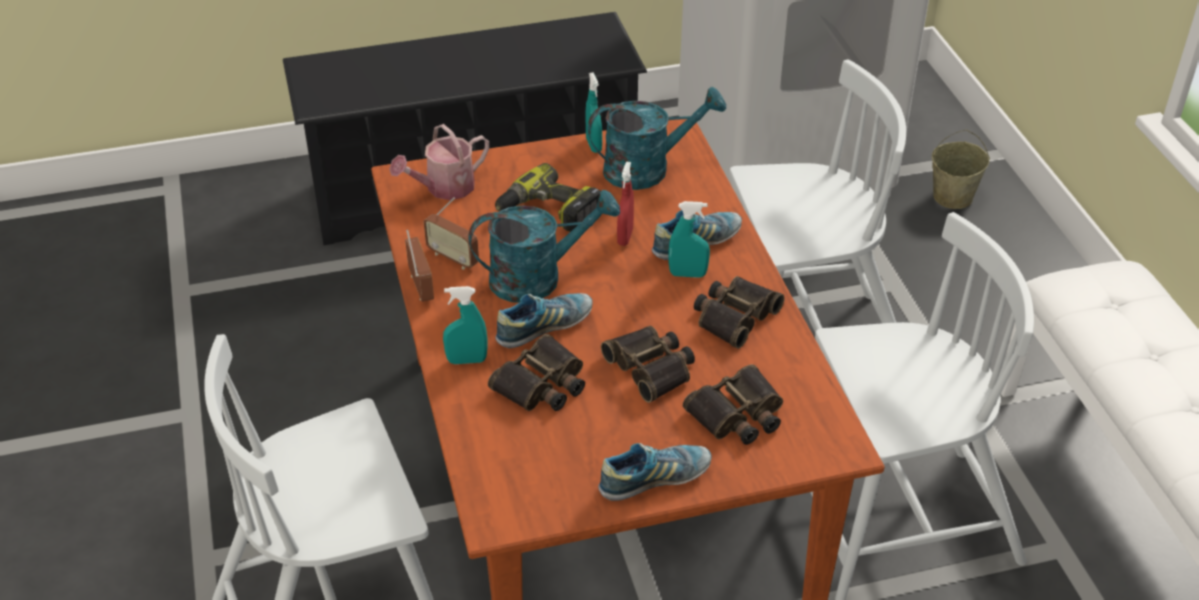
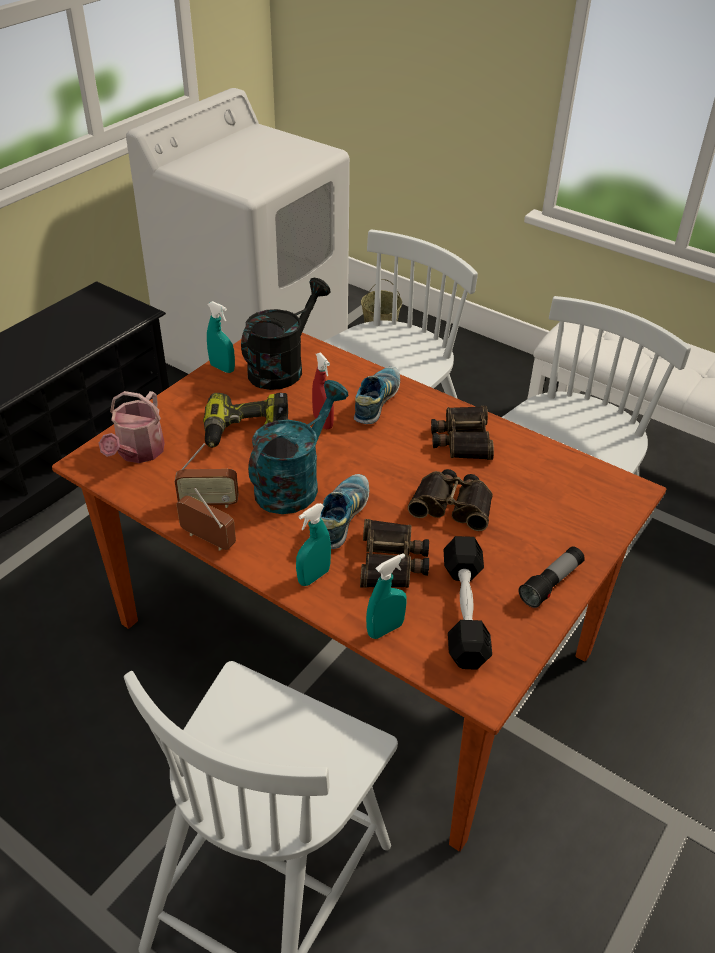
camera: 40 degrees left, 0 degrees up
turquoise watering can [588,87,726,190] -> black watering can [241,277,330,390]
shoe [598,443,712,501] -> flashlight [518,547,585,608]
turquoise spray bottle [668,201,710,278] -> turquoise spray bottle moved to [366,553,407,639]
binoculars [683,364,783,445] -> none
none -> black dumbbell [443,536,492,670]

